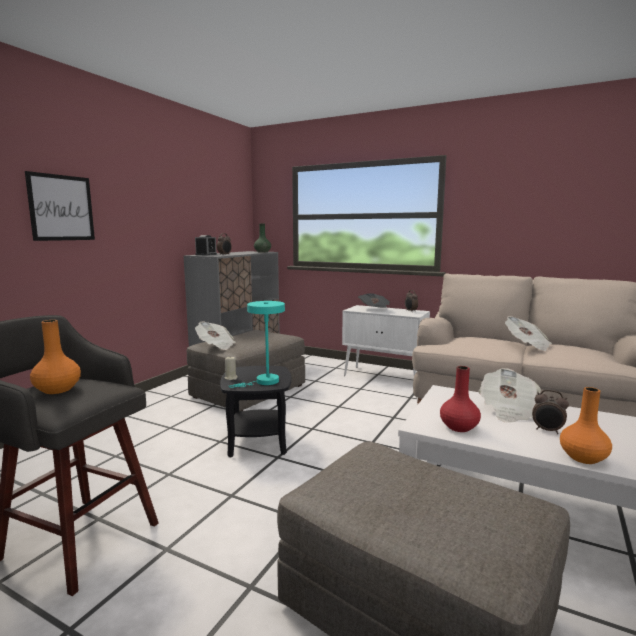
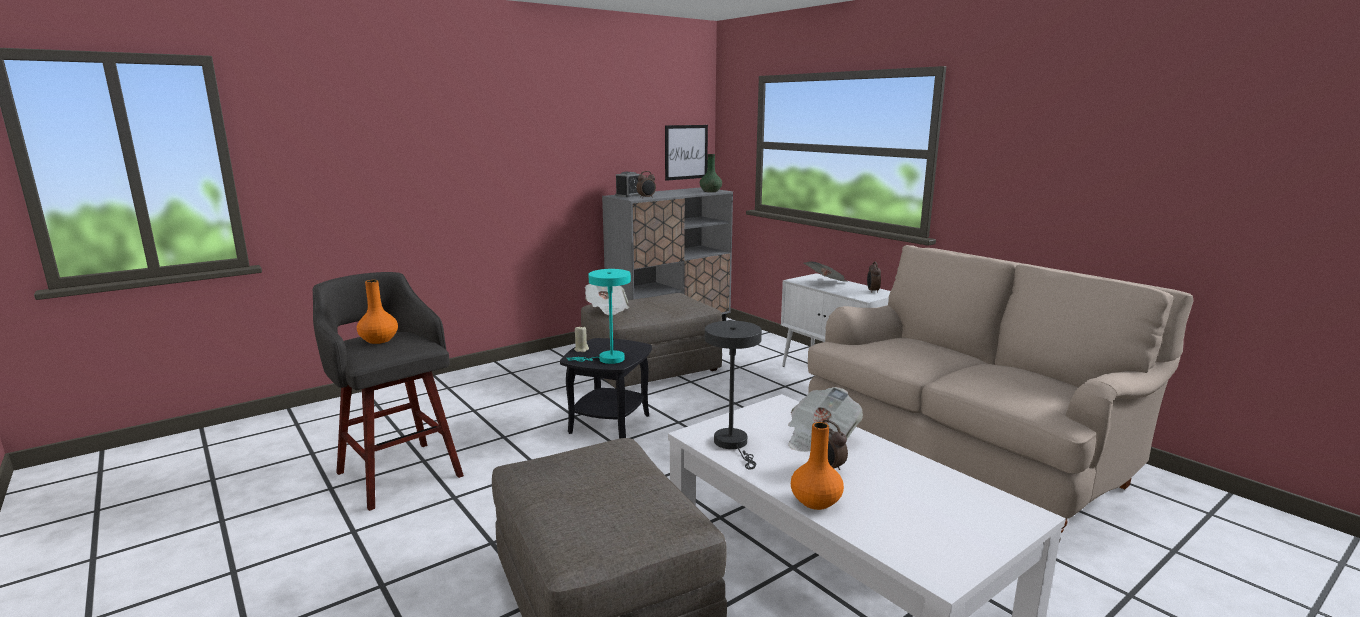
camera: 25 degrees right, 5 degrees up
picture [25,171,95,241] -> picture moved to [665,125,708,181]
red vase [440,366,481,432] -> grey table lamp [705,321,762,470]
newspaper [505,316,552,351] -> none

